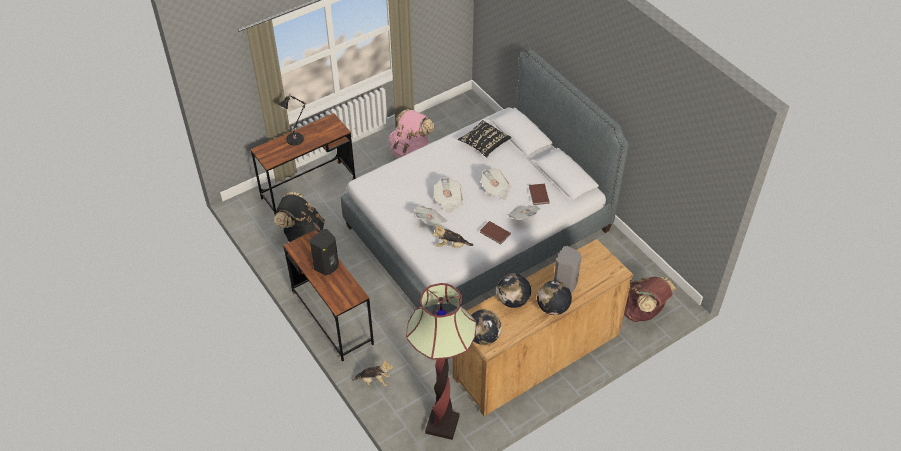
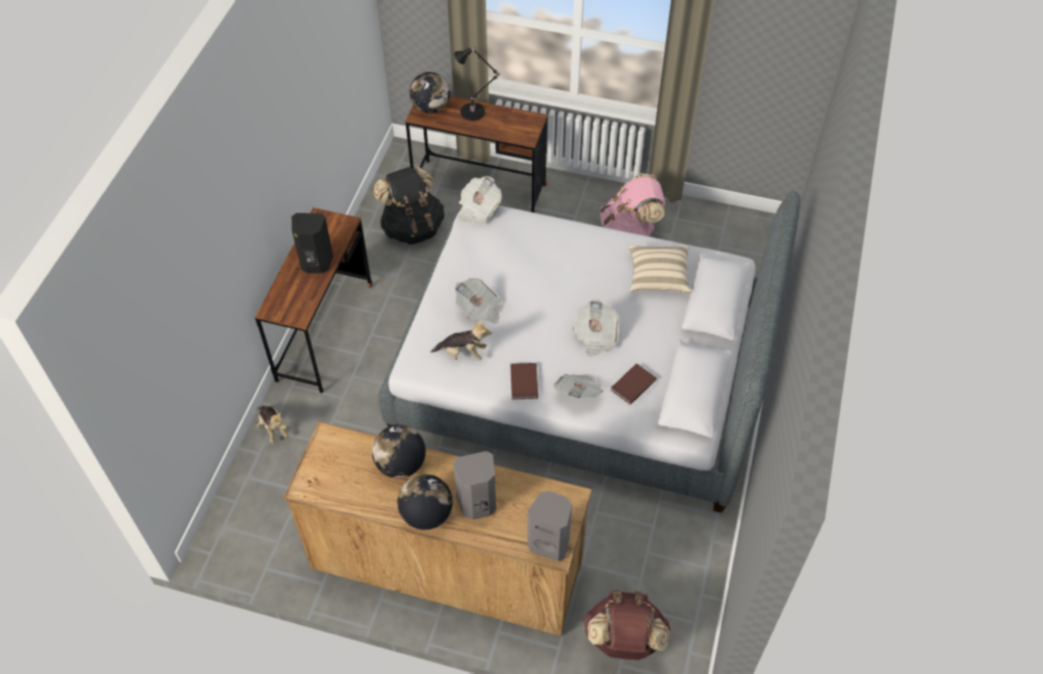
camera: 50 degrees right, 5 degrees up
floor lamp [406,283,476,440] -> none
plush toy [432,225,473,248] -> plush toy turned 135 degrees clockwise [431,320,492,360]
newspaper [434,177,463,213] -> newspaper moved to [459,176,502,224]
black pillow [458,120,511,158] -> beige pillow [629,244,692,293]
globe [472,309,502,345] -> globe moved to [409,72,450,113]
none -> grey speaker [527,491,572,562]

